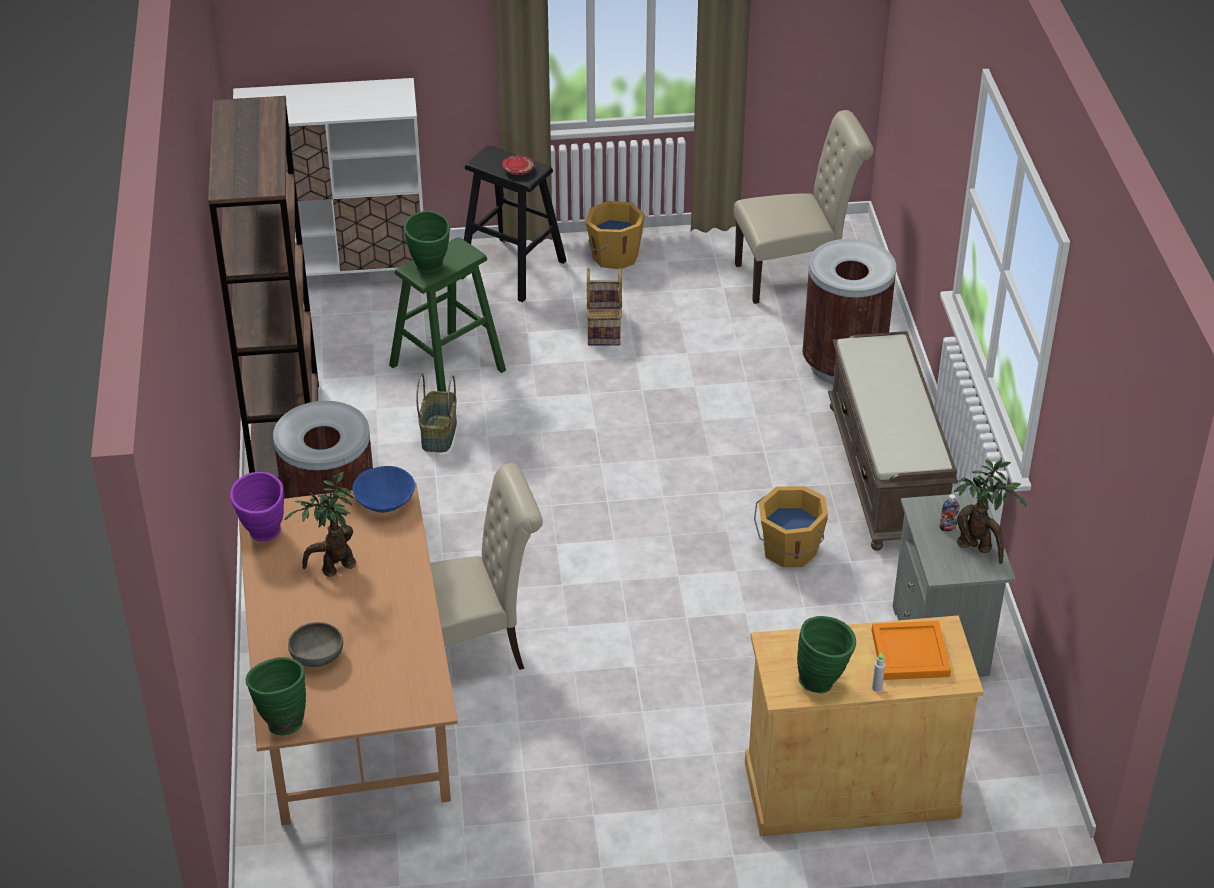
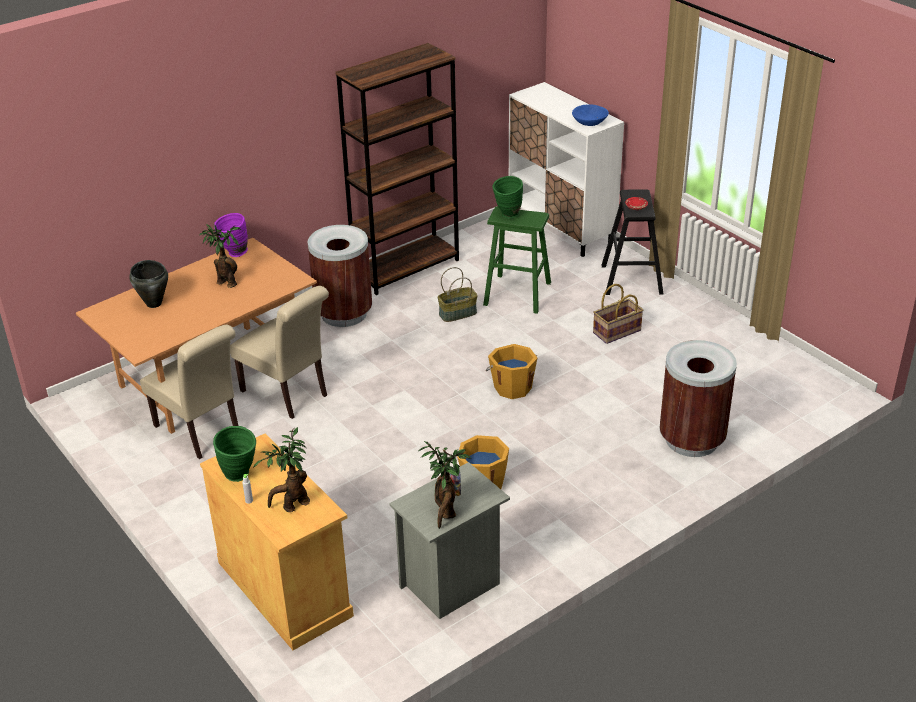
camera: 60 degrees right, 5 degrees down
green vase [246,657,306,736] -> none
grey bowl [288,622,343,667] -> black cooking pot [129,260,168,308]
blue bowl [353,466,415,513] -> blue bowl moved to [572,105,609,126]
orange bucket [586,201,645,269] -> orange bucket moved to [486,344,537,399]
beige chair [734,110,874,304] -> beige chair moved to [140,325,239,459]
brown bench [828,331,958,551] -> none
orange tray [871,621,951,680] -> potted plant [253,427,310,512]

